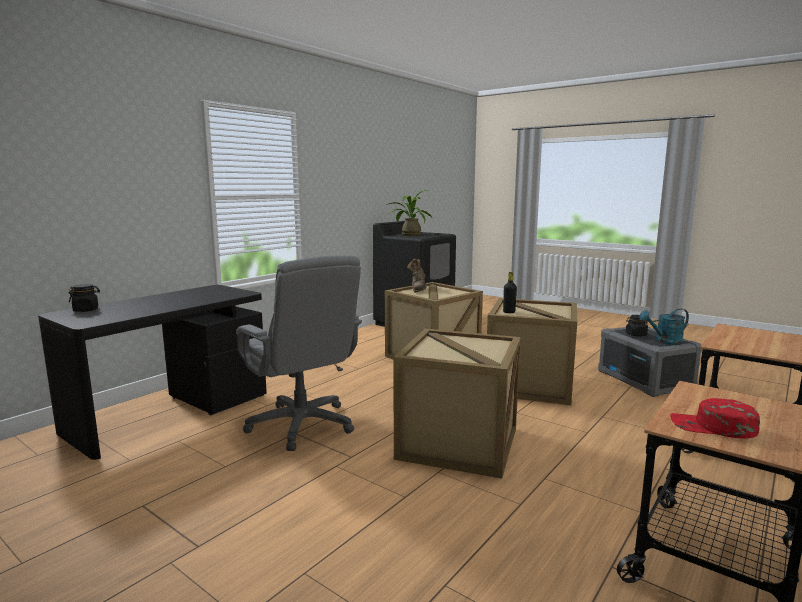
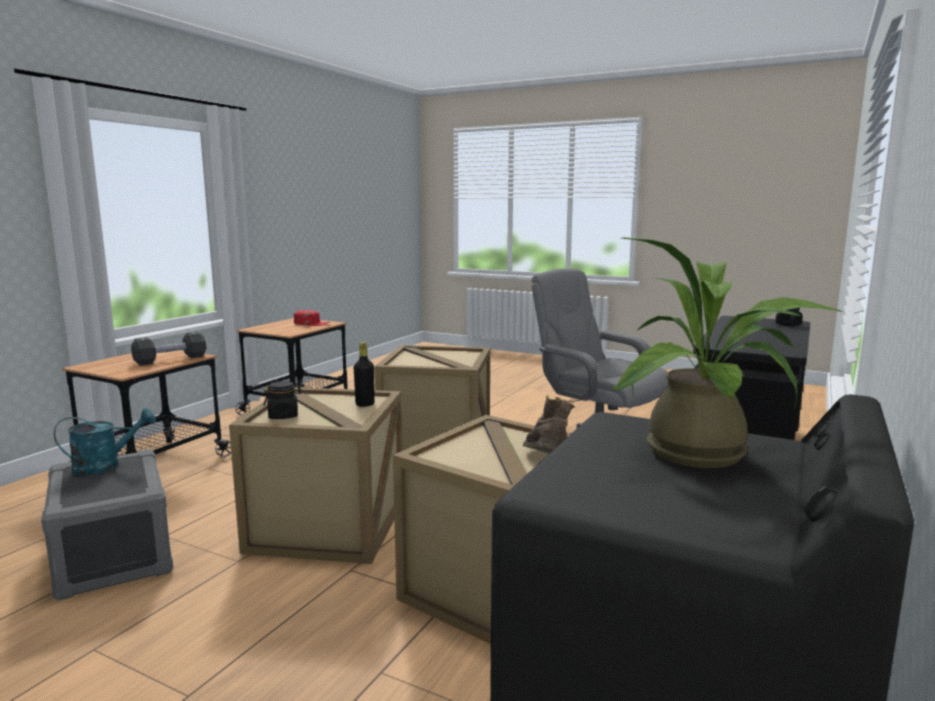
camera: 170 degrees right, 0 degrees up
black jar [626,315,648,336] -> black jar moved to [263,381,302,419]
none -> black dumbbell [131,332,206,365]

